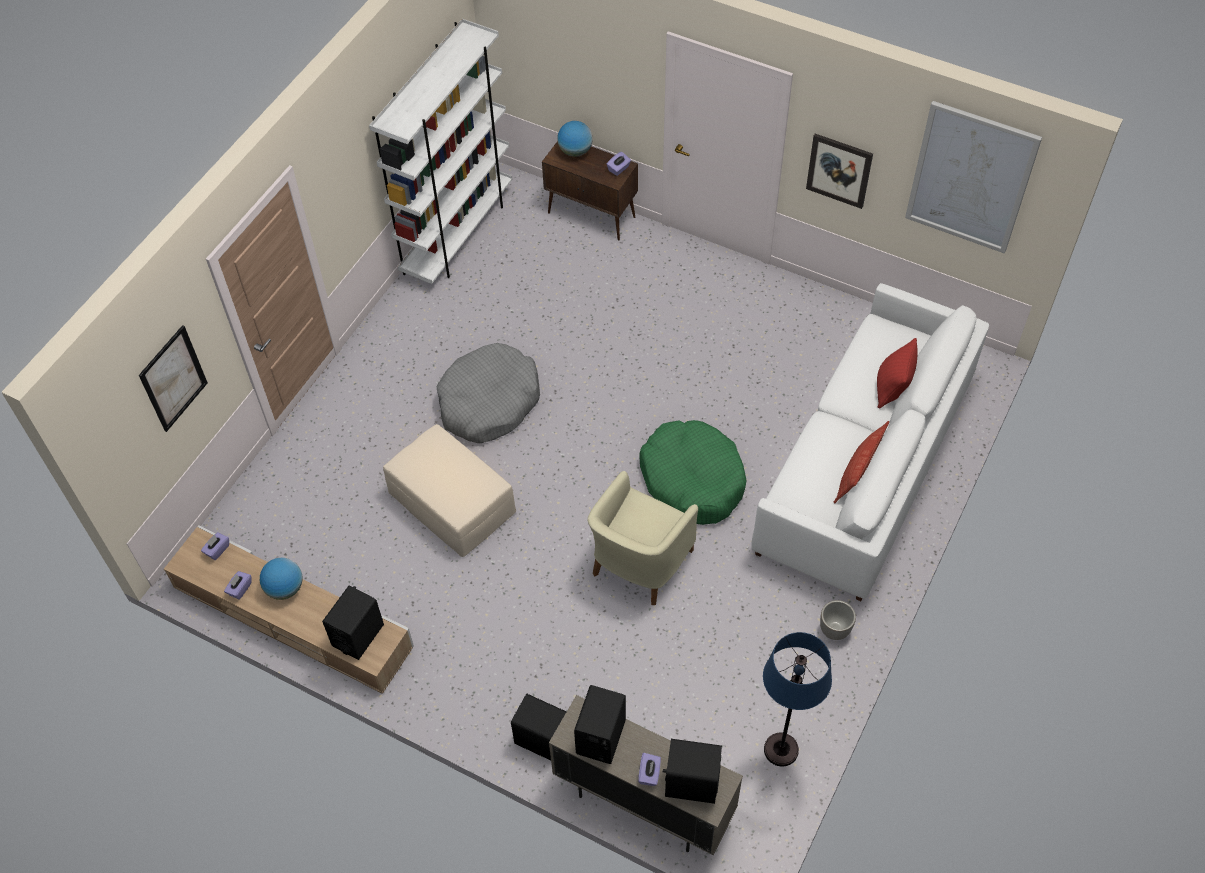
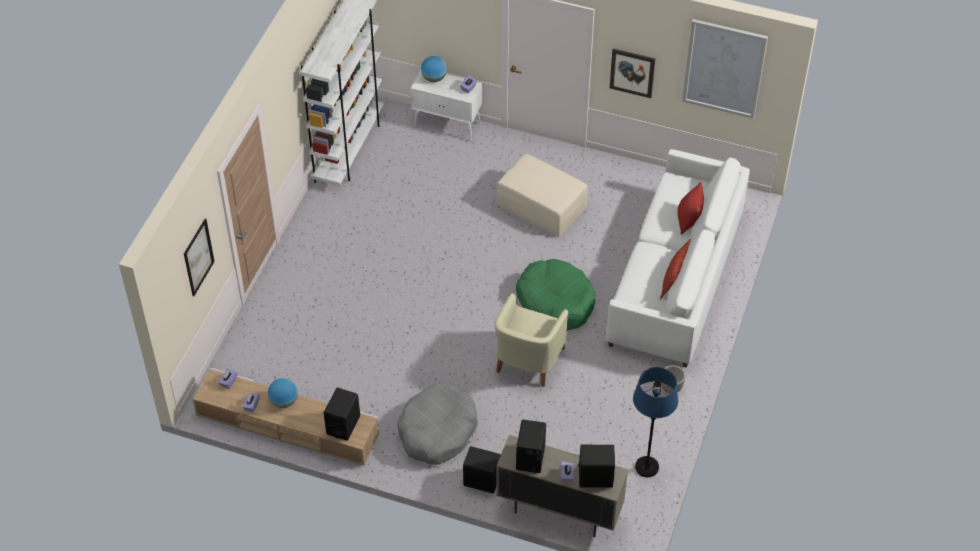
camera: 10 degrees left, 5 degrees down
beige ottoman [383,424,516,557] -> beige ottoman moved to [497,154,588,237]
grey dog bed [437,343,540,443] -> grey dog bed moved to [397,383,478,465]
brown cabinet [542,141,638,241] -> white cabinet [411,70,482,142]

